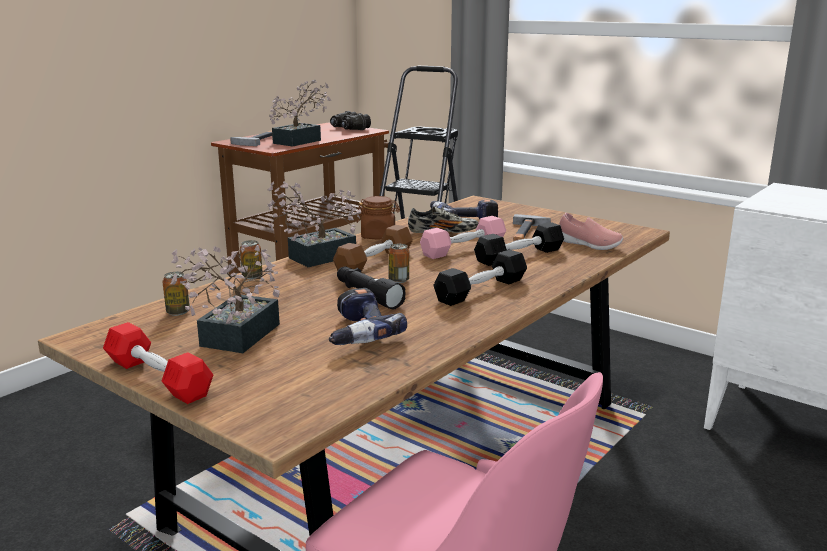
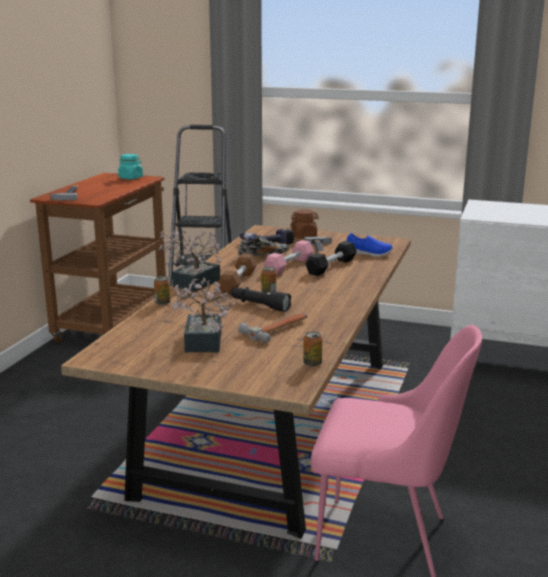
camera: 20 degrees left, 0 degrees up
red dumbbell [103,322,213,404] -> none
can [162,272,190,316] -> can moved to [303,331,322,367]
potted plant [269,80,331,147] -> none
power drill [329,288,407,345] -> hammer [238,313,308,343]
black binoculars [330,111,371,130] -> turquoise jar [118,154,143,179]
brown jar [357,196,400,239] -> brown jar moved to [290,209,319,239]
black dumbbell [433,250,527,306] -> none
pink shoe [559,213,624,250] -> blue shoe [346,233,393,257]

